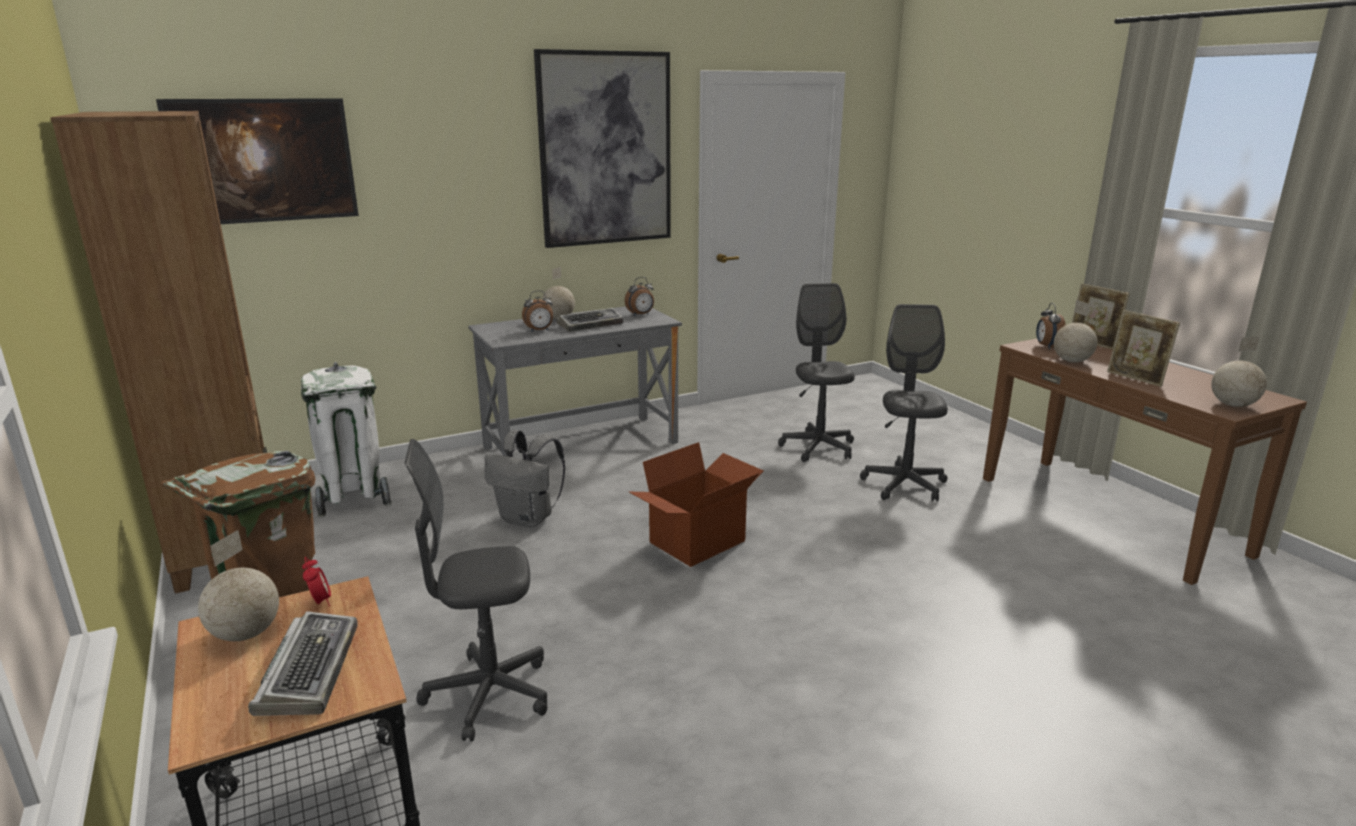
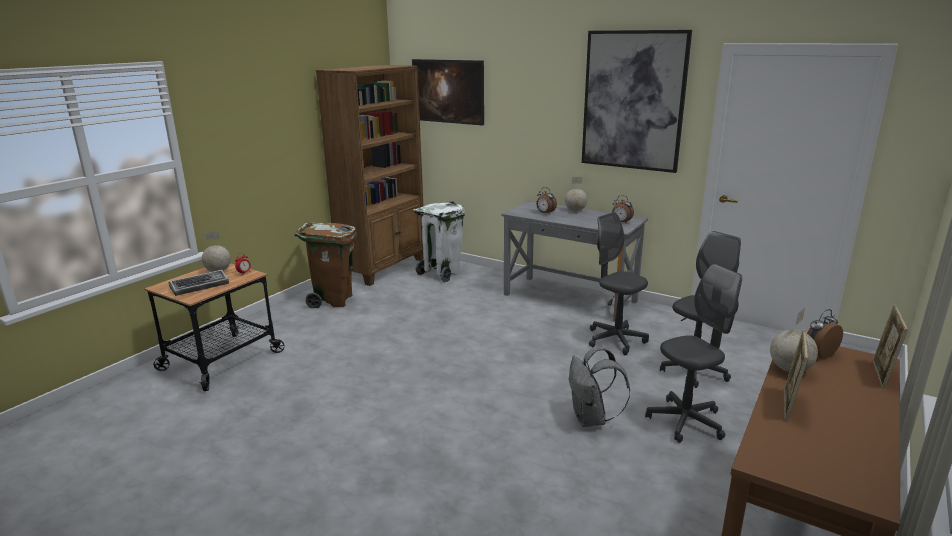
camera: 60 degrees right, 0 degrees up
grey office chair [405,439,547,741] -> grey office chair moved to [589,212,649,355]
grey backpack [484,430,565,527] -> grey backpack moved to [569,347,630,427]
keyboard [556,308,623,332] -> none
cardboard box [629,442,763,567] -> none
globe [1211,336,1267,407] -> none

